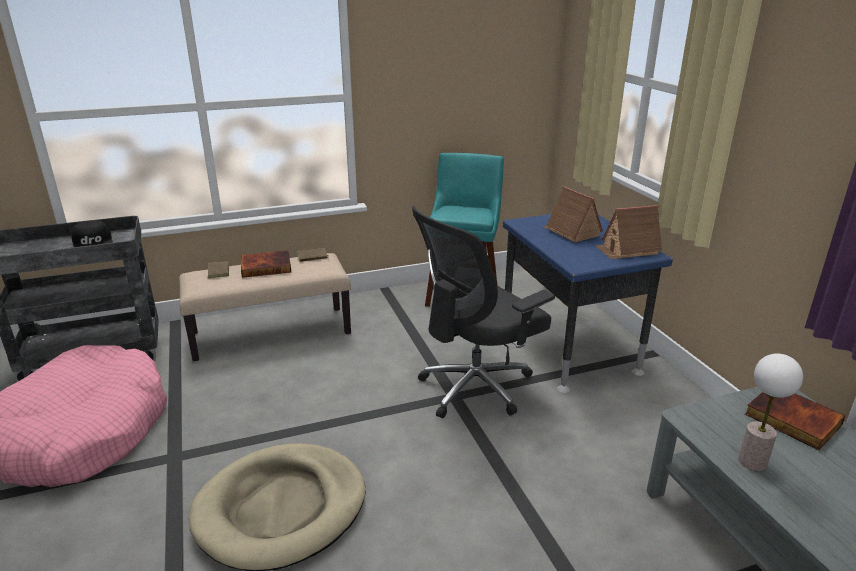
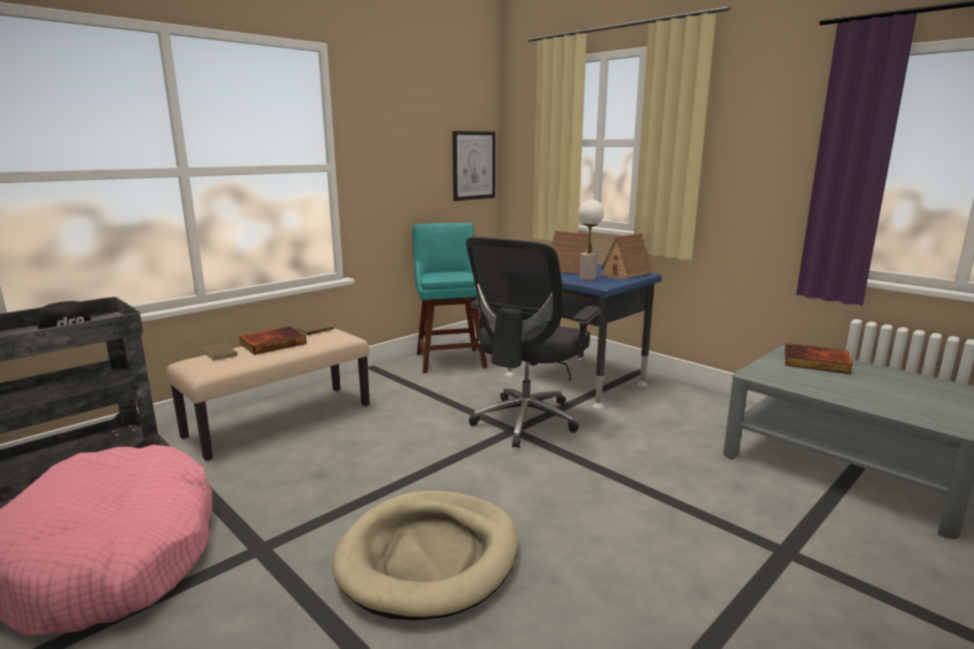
camera: 25 degrees left, 10 degrees down
table lamp [738,354,803,471] -> table lamp moved to [578,199,604,281]
none -> picture [452,131,495,201]

